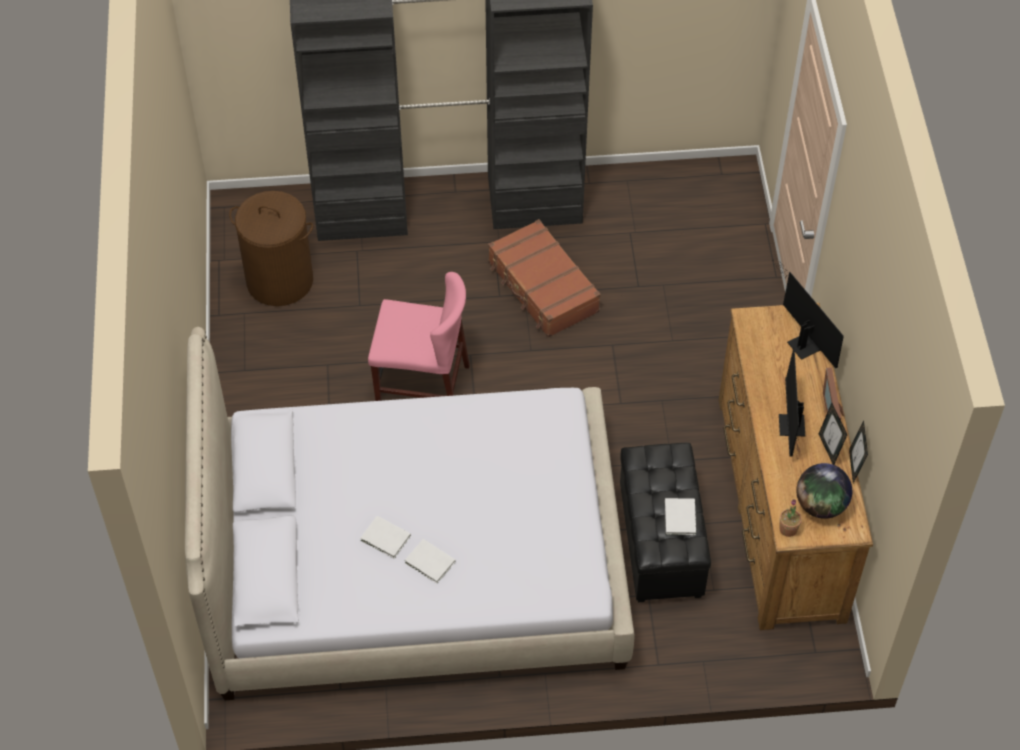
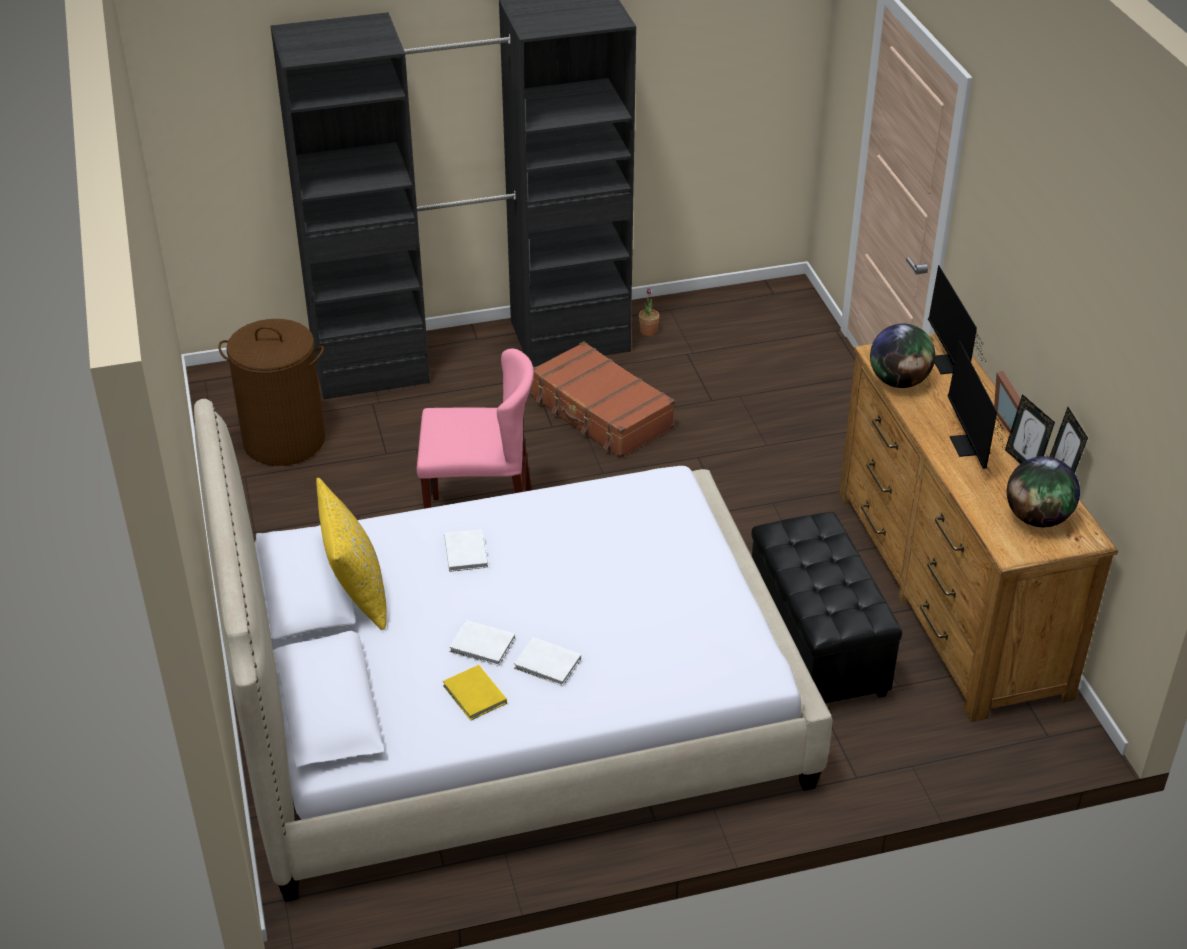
camera: 10 degrees left, 15 degrees down
white book [665,498,696,535] -> white book moved to [444,529,488,572]
monitor [772,259,844,368] -> monitor turned 150 degrees counterclockwise [928,265,987,374]
potted plant [779,499,802,537] -> potted plant moved to [639,288,659,336]
none -> yellow pillow [316,478,387,630]
none -> yellow book [443,665,507,721]
none -> globe [870,324,935,388]

